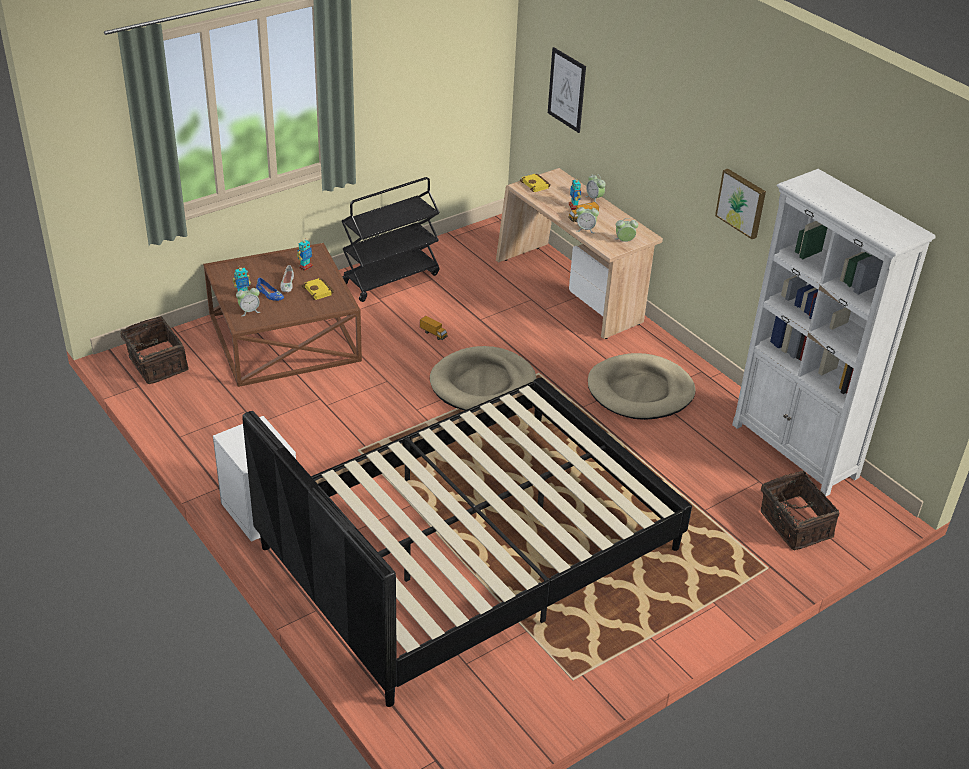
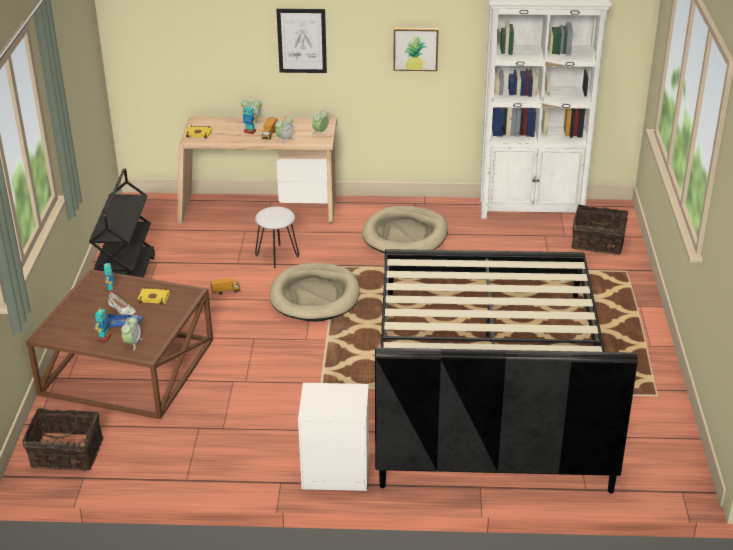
camera: 50 degrees left, 5 degrees down
picture [548,47,586,133] -> picture moved to [276,9,327,73]
none -> white stool [255,206,299,268]

